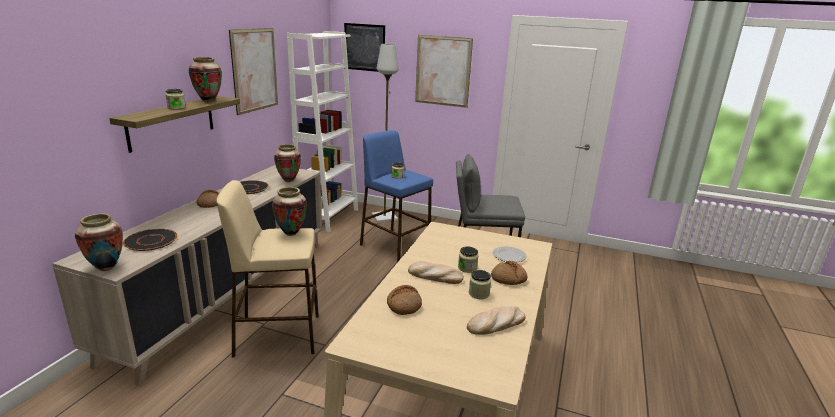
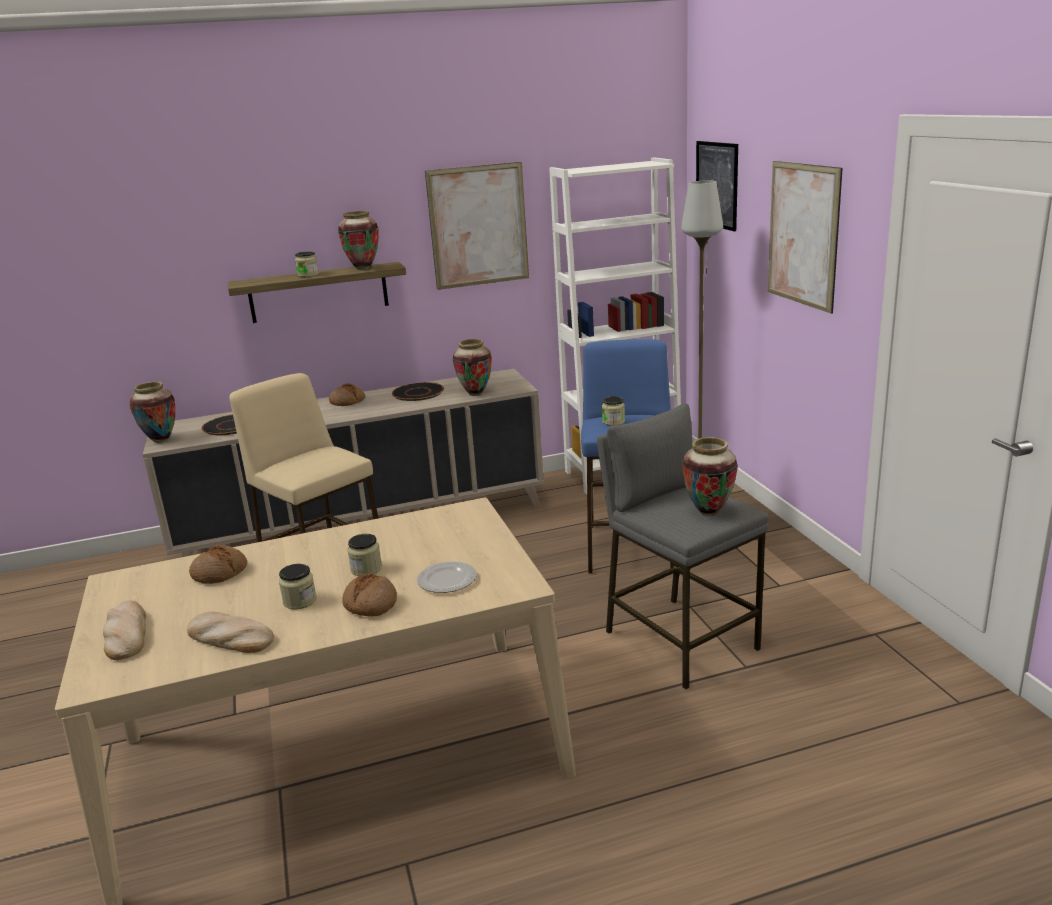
camera: 55 degrees right, 0 degrees up
vase [272,187,307,236] -> vase moved to [682,437,738,516]
bread [408,261,464,284] -> bread moved to [103,600,146,660]

